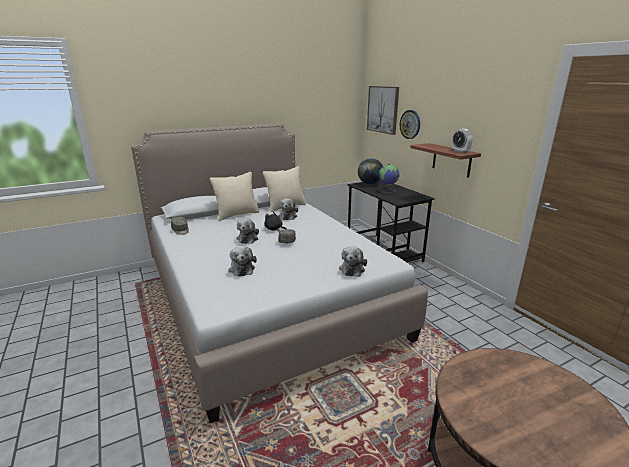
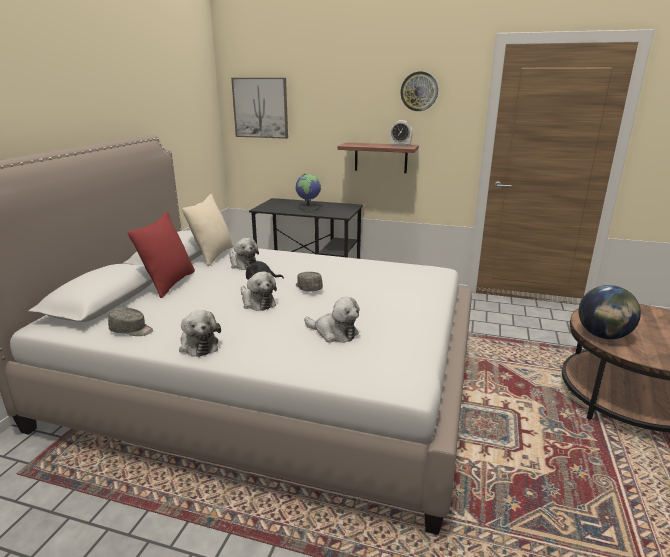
camera: 45 degrees left, 0 degrees up
beige pillow [210,172,259,221] -> red pillow [128,212,195,298]
plush toy [339,246,367,277] -> plush toy moved to [179,310,221,357]
globe [358,158,383,184] -> globe moved to [579,285,641,339]
wall clock [400,110,420,139] -> wall clock moved to [401,72,438,111]

